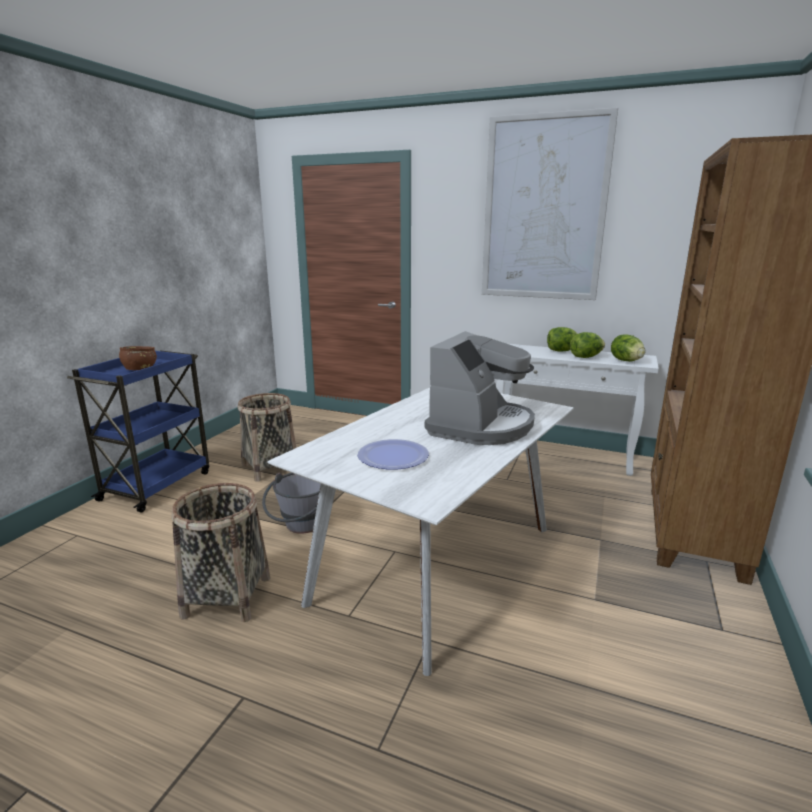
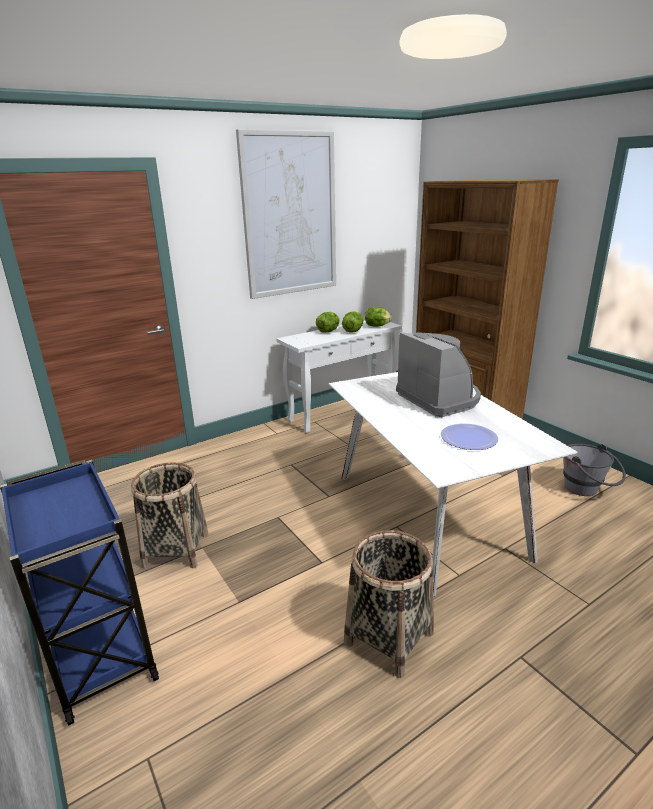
camera: 55 degrees left, 5 degrees up
brown bowl [119,346,157,370] -> none
grey bucket [262,473,321,534] -> grey bucket moved to [563,444,626,496]

